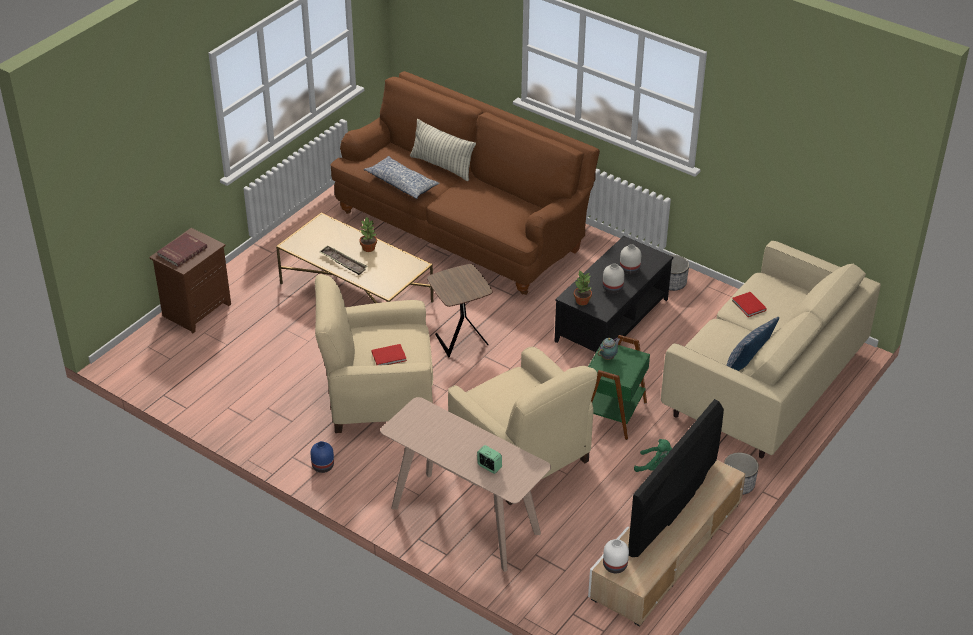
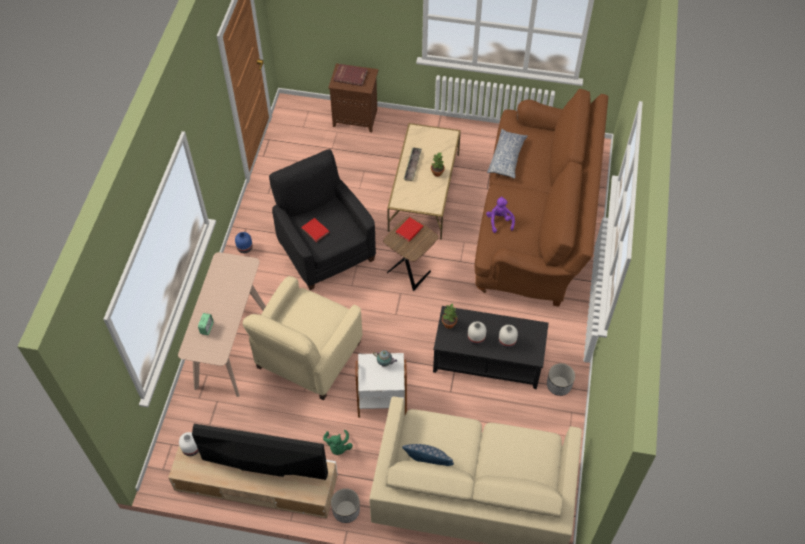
camera: 65 degrees right, 15 degrees up
beige armchair [315,274,433,433] -> black armchair [269,149,376,290]
pillow [410,119,476,181] -> none
green side table [588,335,650,440] -> white side table [356,353,407,418]
red book [732,292,767,317] -> red book moved to [395,217,423,242]
none -> purple plush toy [486,196,515,233]

